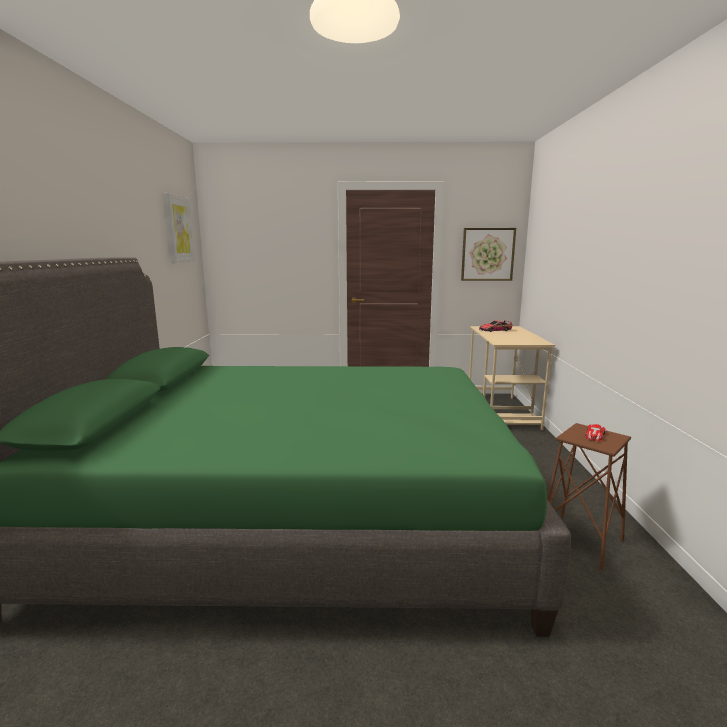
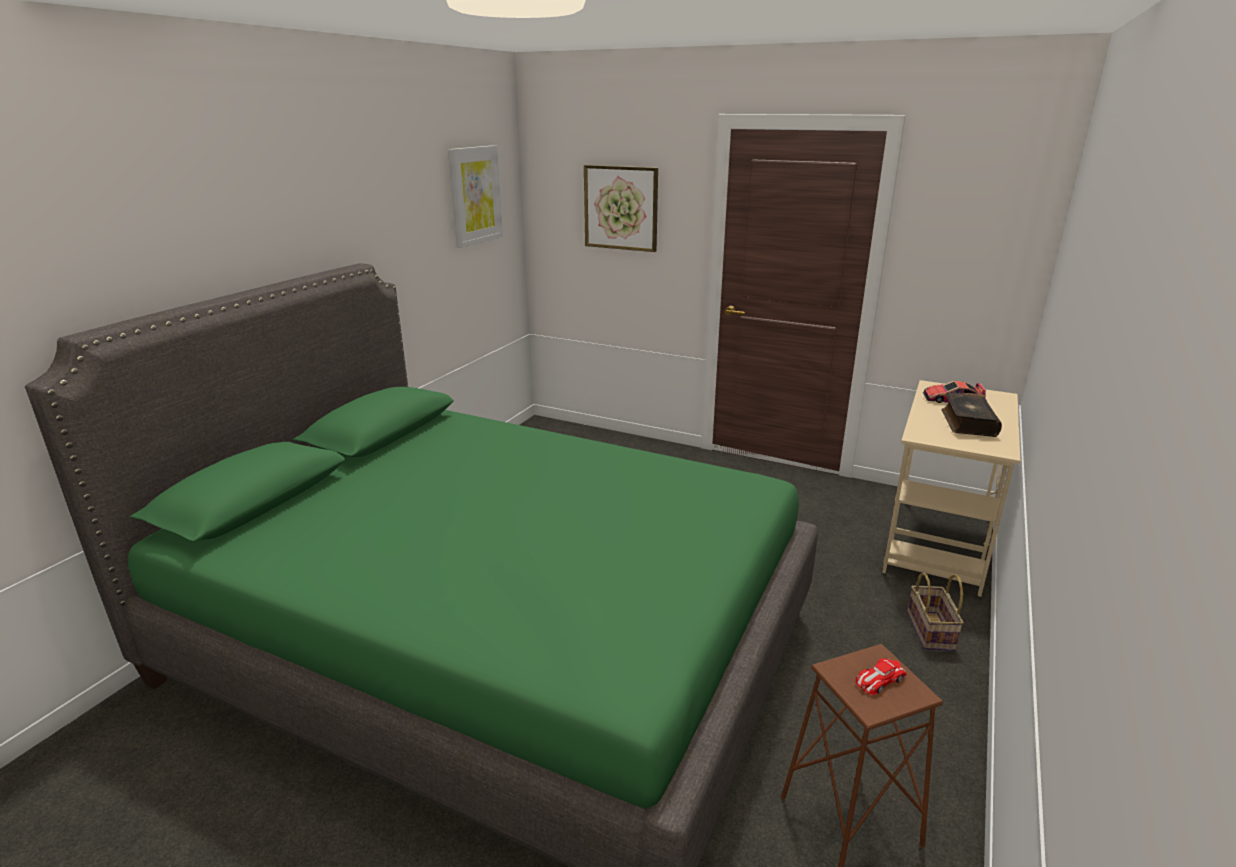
camera: 25 degrees right, 10 degrees up
picture [461,228,516,281] -> picture moved to [584,165,658,252]
none -> basket [907,573,964,651]
none -> book [941,392,1002,437]

